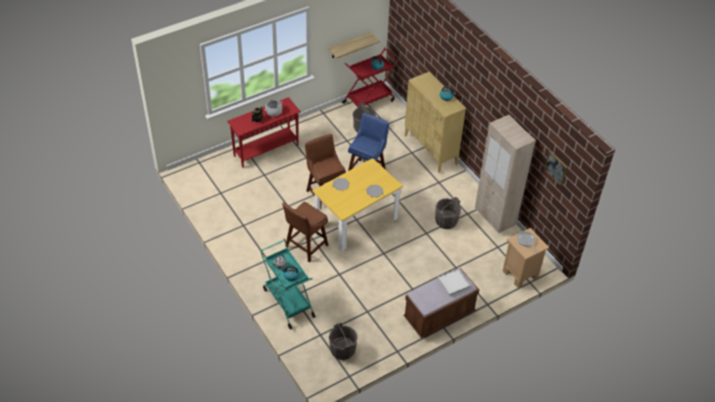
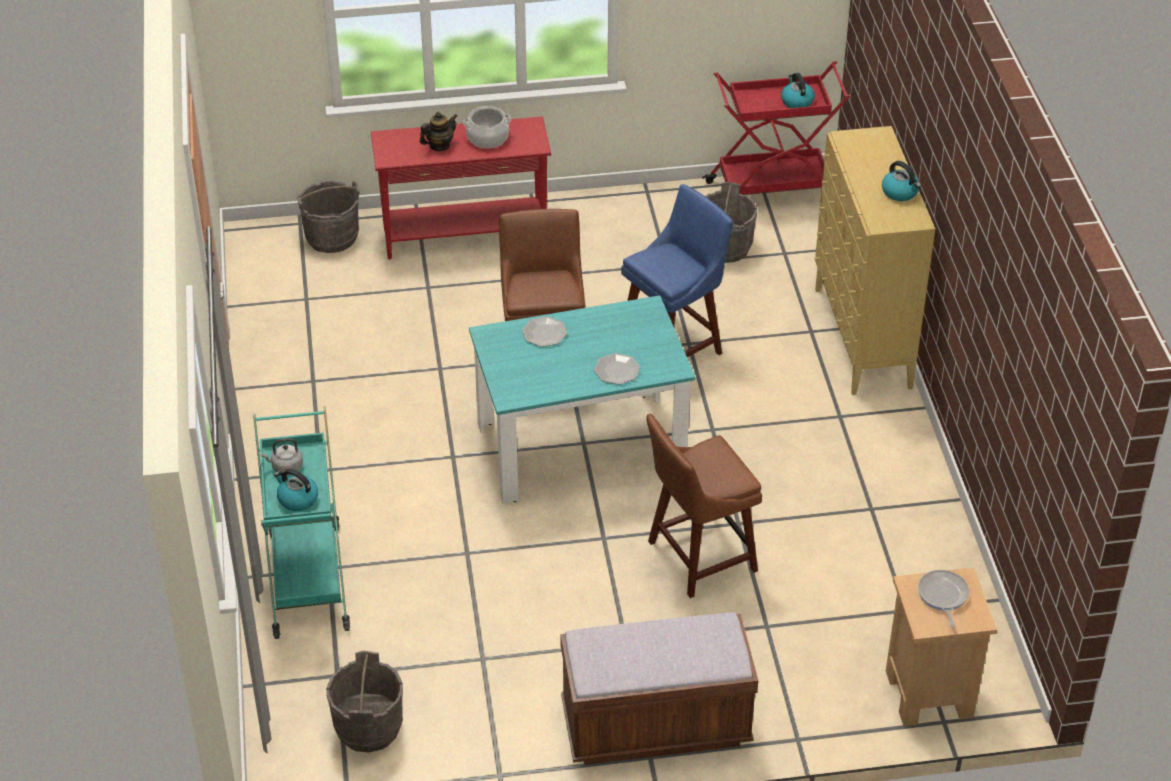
camera: 25 degrees right, 5 degrees down
brown chair [282,202,328,263] -> brown chair moved to [646,414,762,598]
yellow dining table [312,158,403,252] -> turquoise dining table [469,295,696,503]
shelf [328,32,380,59] -> none
grey bucket [435,197,461,229] -> grey bucket moved to [296,181,360,253]
white tray [437,269,470,296] -> none
beige cabinet [475,115,536,233] -> none
picture [545,151,567,186] -> none

